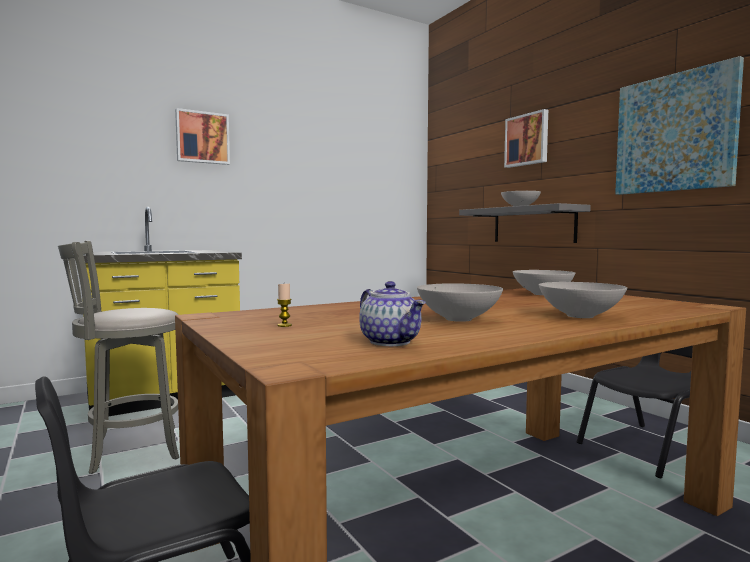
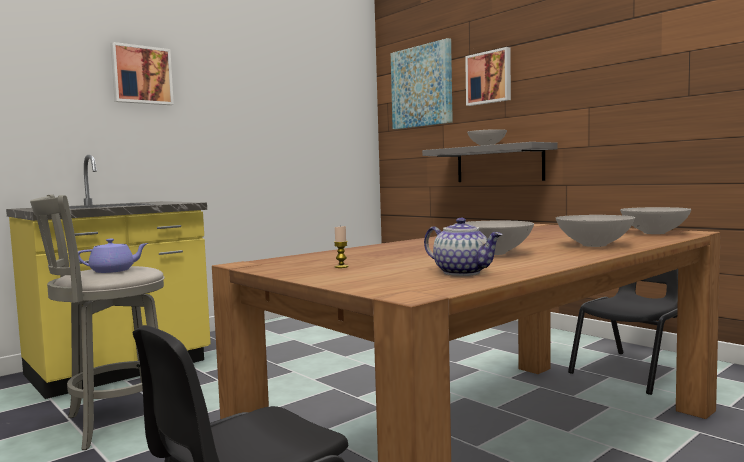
camera: 10 degrees left, 0 degrees up
white bowl [513,270,575,295] -> white bowl moved to [620,207,691,234]
picture [615,56,744,195] -> picture moved to [391,38,453,129]
none -> purple teapot [78,239,148,273]

